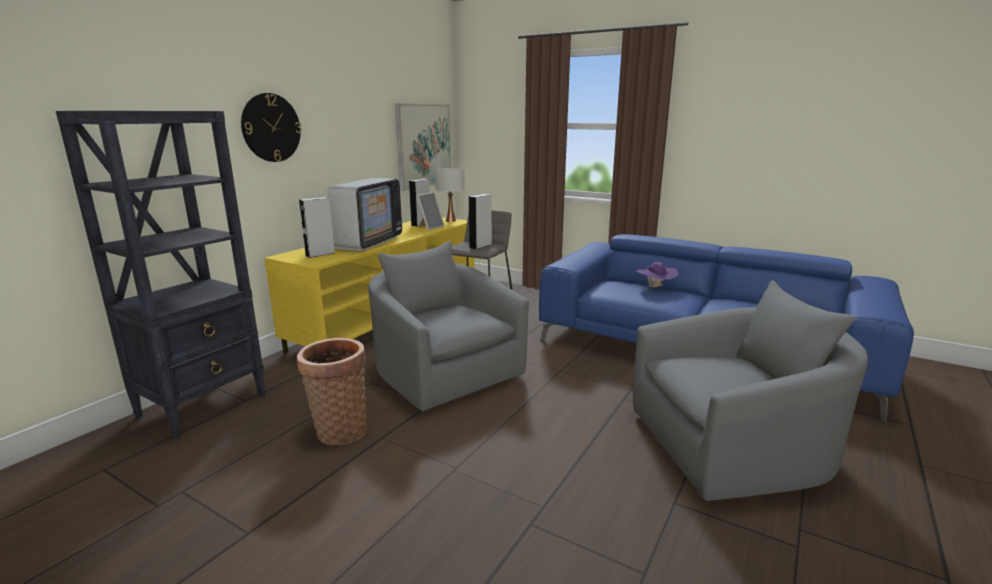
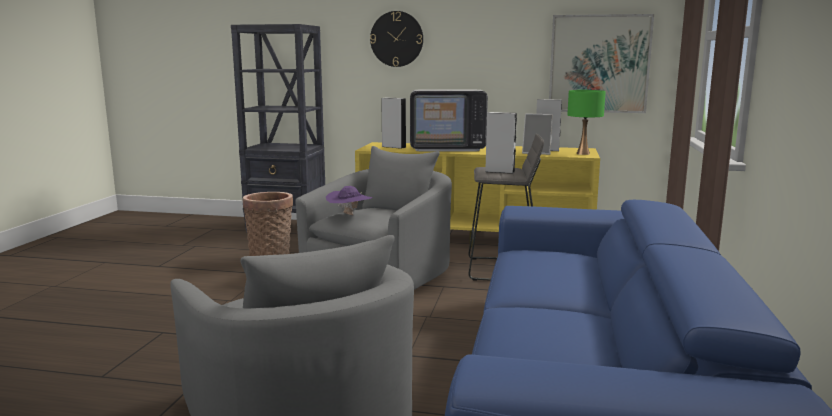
camera: 70 degrees right, 5 degrees down
white table lamp [435,168,465,222] -> green table lamp [567,90,606,155]
purple hat [636,262,679,287] -> purple hat moved to [325,186,372,216]

